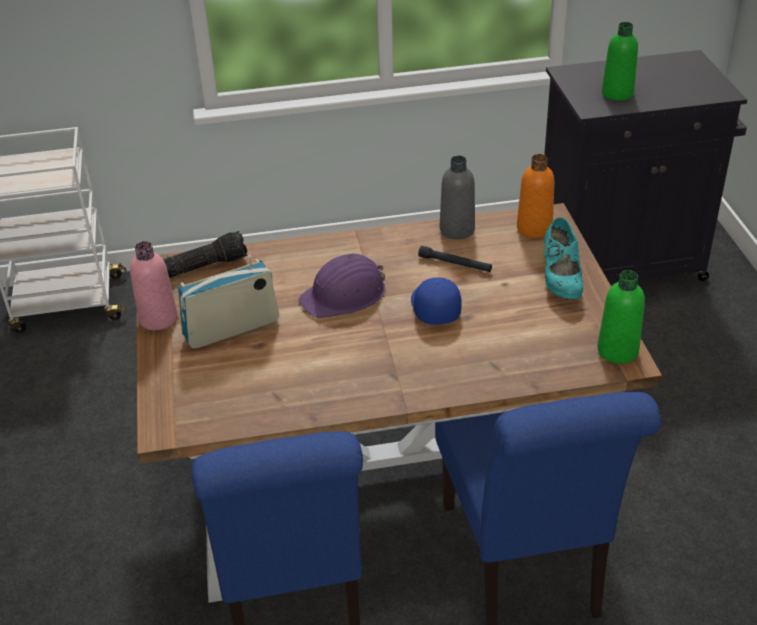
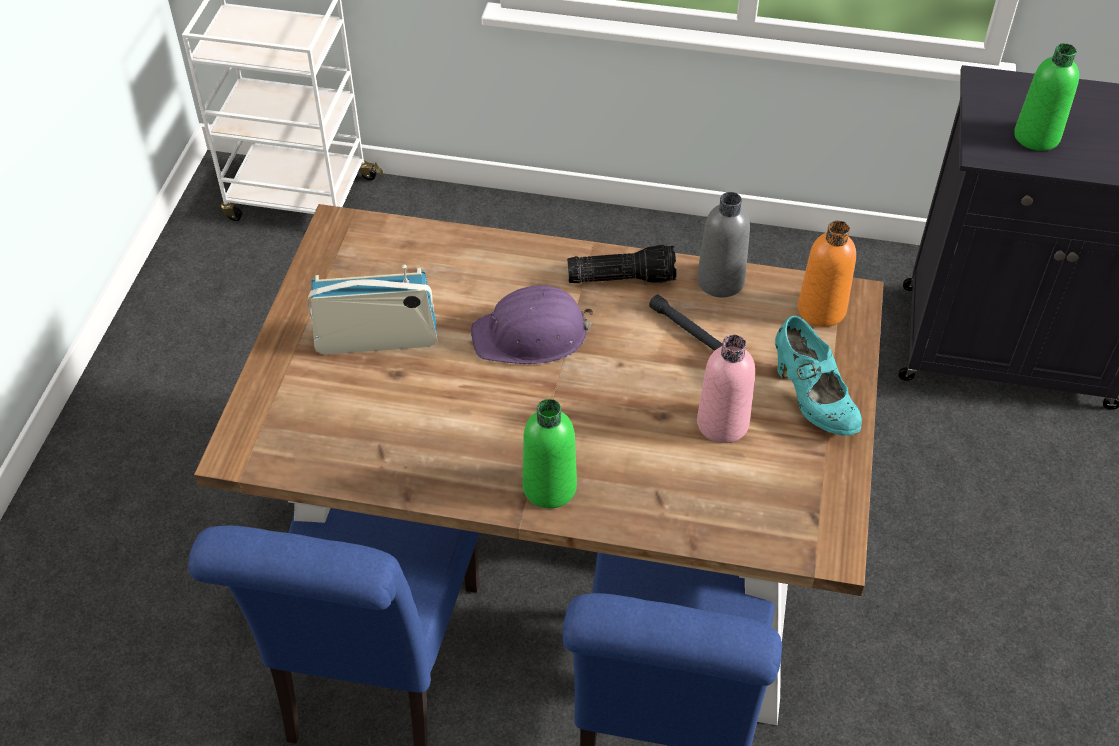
camera: 20 degrees right, 10 degrees up
pink bottle [130,241,178,331] -> pink bottle moved to [697,335,755,443]
flashlight [163,231,248,278] -> flashlight moved to [567,244,677,284]
blue cap [411,277,461,325] -> none
turquoise shoe [543,217,583,300] -> turquoise shoe turned 45 degrees counterclockwise [775,316,862,436]
green bottle [597,270,645,364] -> green bottle moved to [522,399,577,509]

